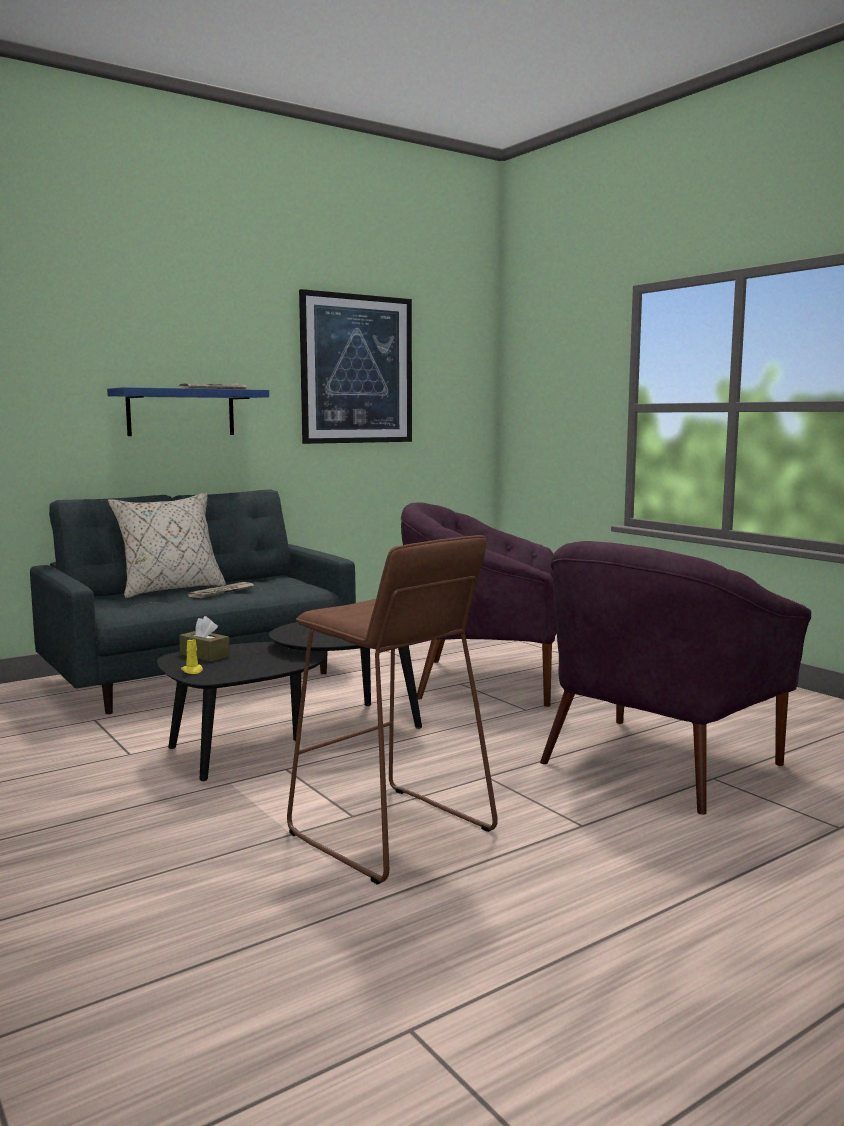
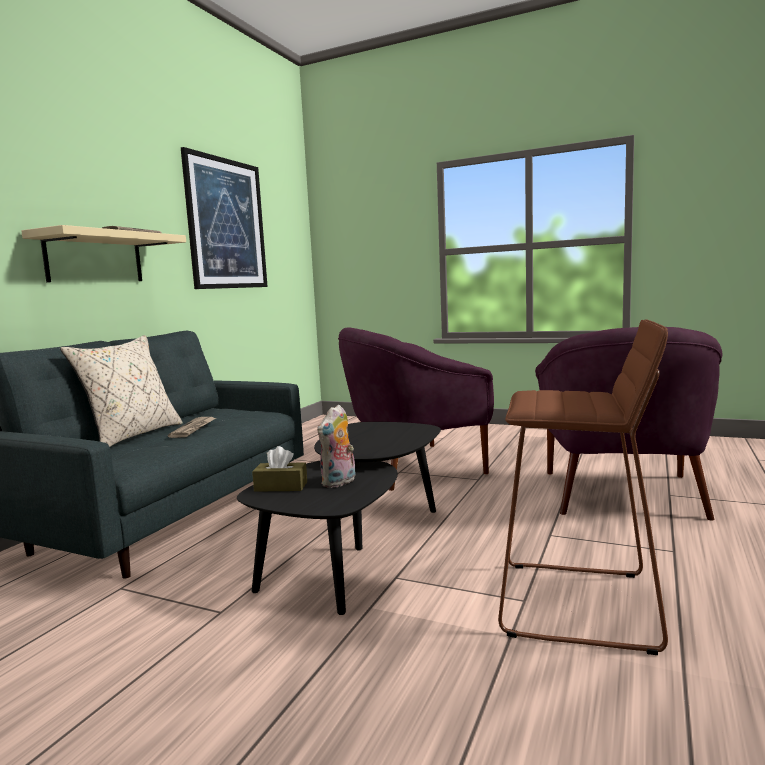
camera: 30 degrees left, 0 degrees up
blue shelf [107,387,269,436] -> beige shelf [21,225,186,282]
yellow candle [181,632,203,674] -> none
none -> plush toy [317,404,355,488]

